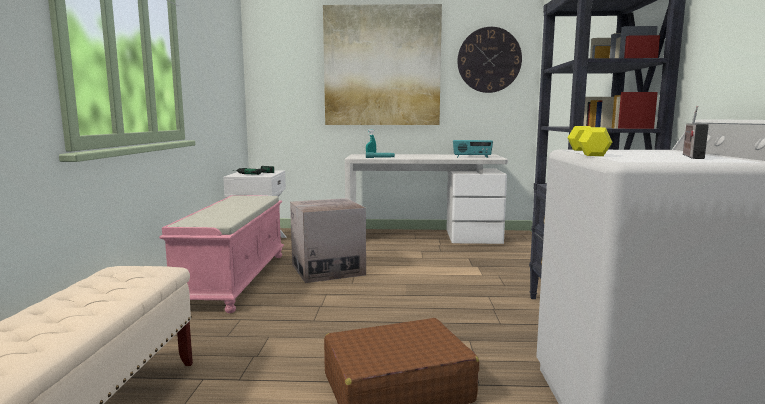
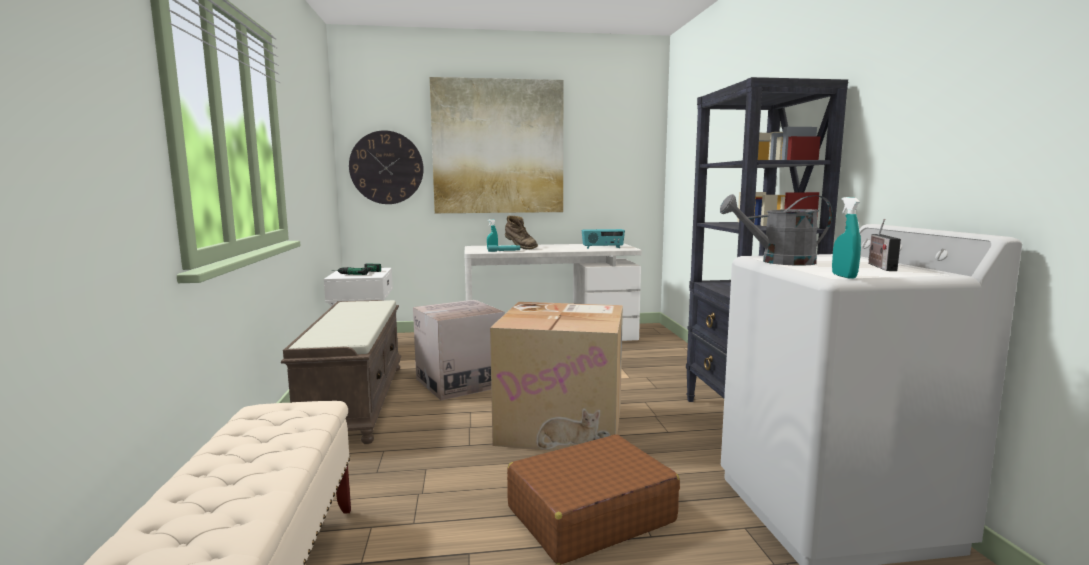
camera: 10 degrees left, 0 degrees up
pink bench [159,195,284,313] -> brown bench [281,300,402,444]
wall clock [457,27,522,93] -> wall clock moved to [349,130,424,204]
yellow dumbbell [567,126,612,156] -> grey watering can [720,194,833,266]
none -> cardboard box [490,302,623,451]
none -> brown boot [505,215,538,250]
none -> turquoise spray bottle [832,197,861,279]

